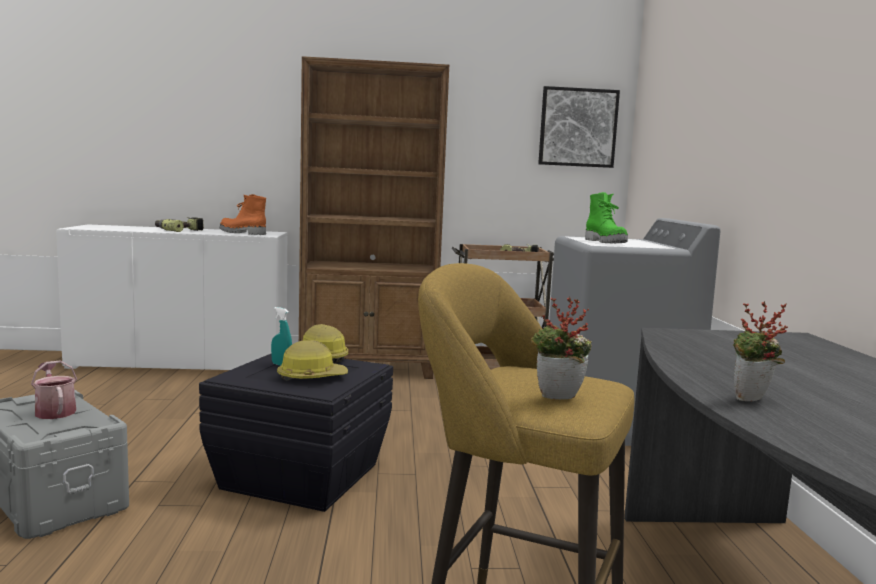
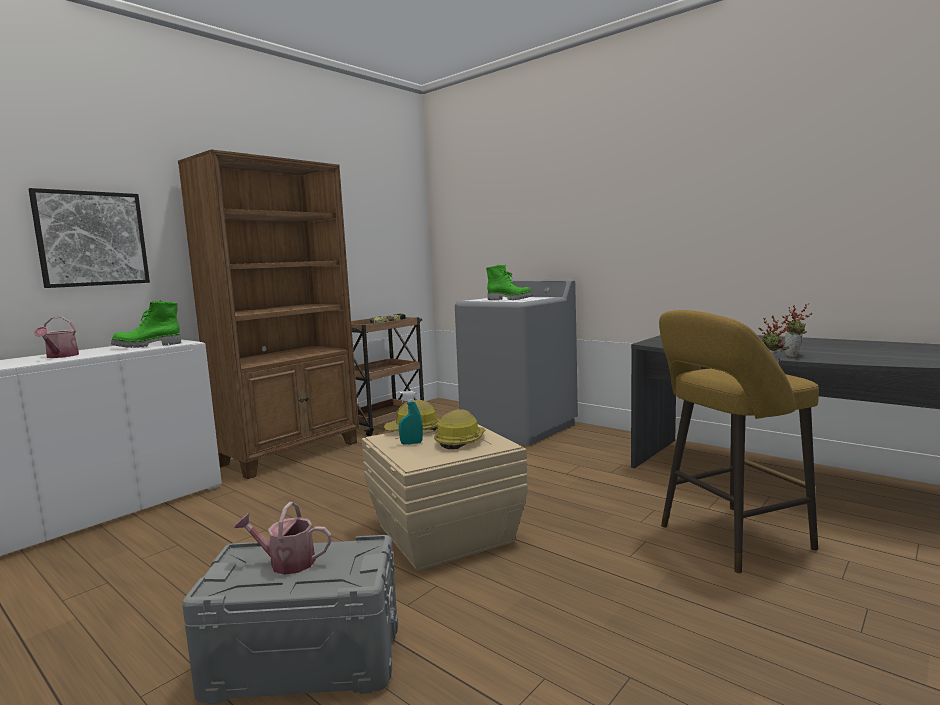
camera: 45 degrees left, 0 degrees up
power drill [155,217,203,232] -> watering can [34,317,79,358]
black storage box [199,354,393,512] -> beige storage box [362,425,528,571]
orange boot [220,194,266,235] -> green boot [111,300,181,348]
picture [538,86,620,168] -> picture moved to [28,188,150,288]

